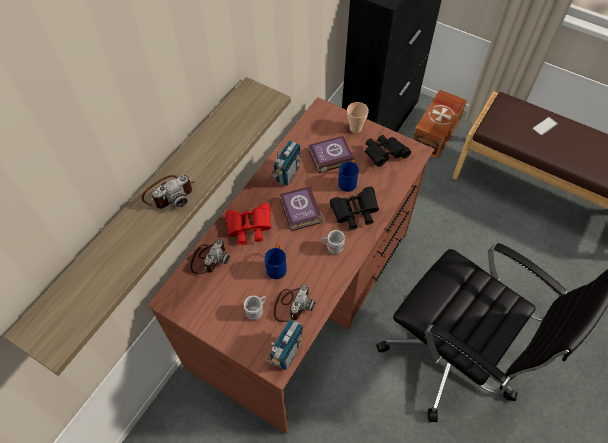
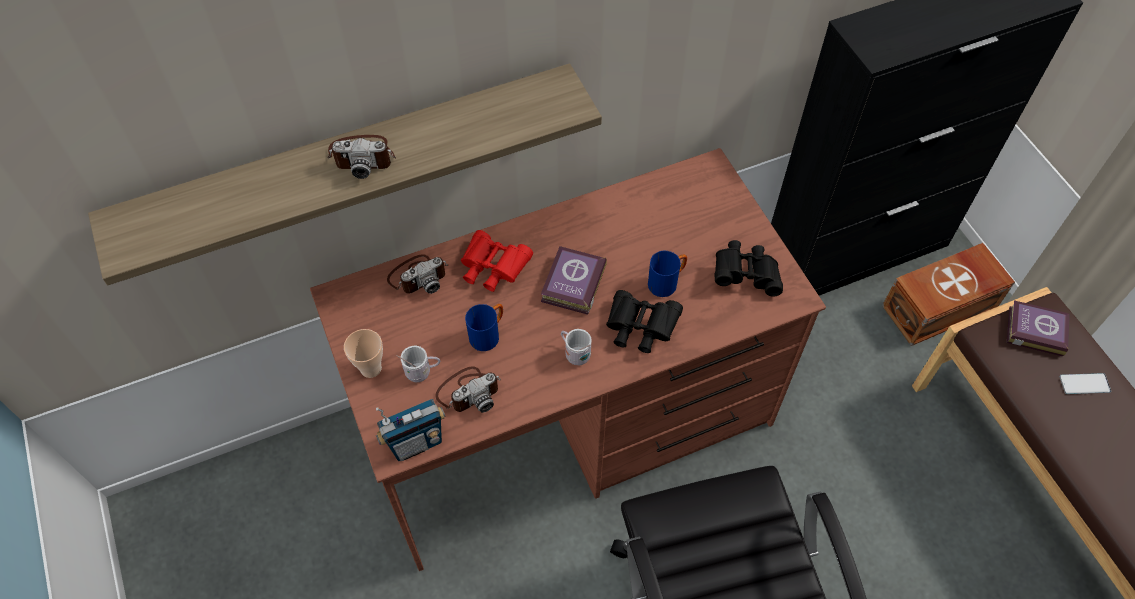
camera: 35 degrees right, 0 degrees up
radio [271,141,301,186] -> none
book [308,136,354,173] -> book moved to [1007,300,1070,356]
cup [347,102,369,133] -> cup moved to [344,329,383,378]

